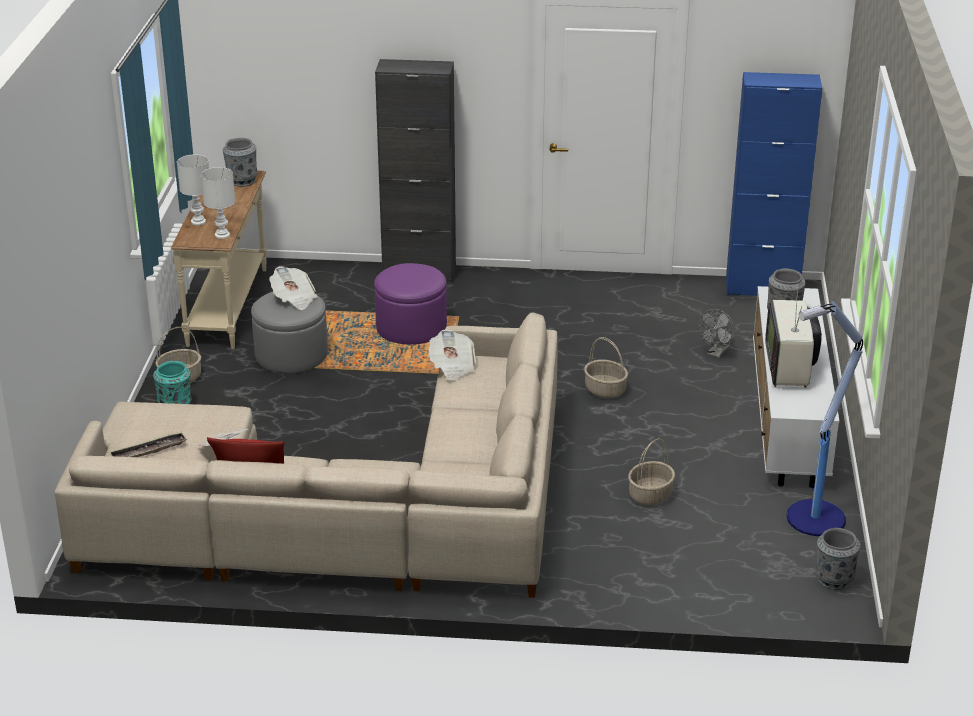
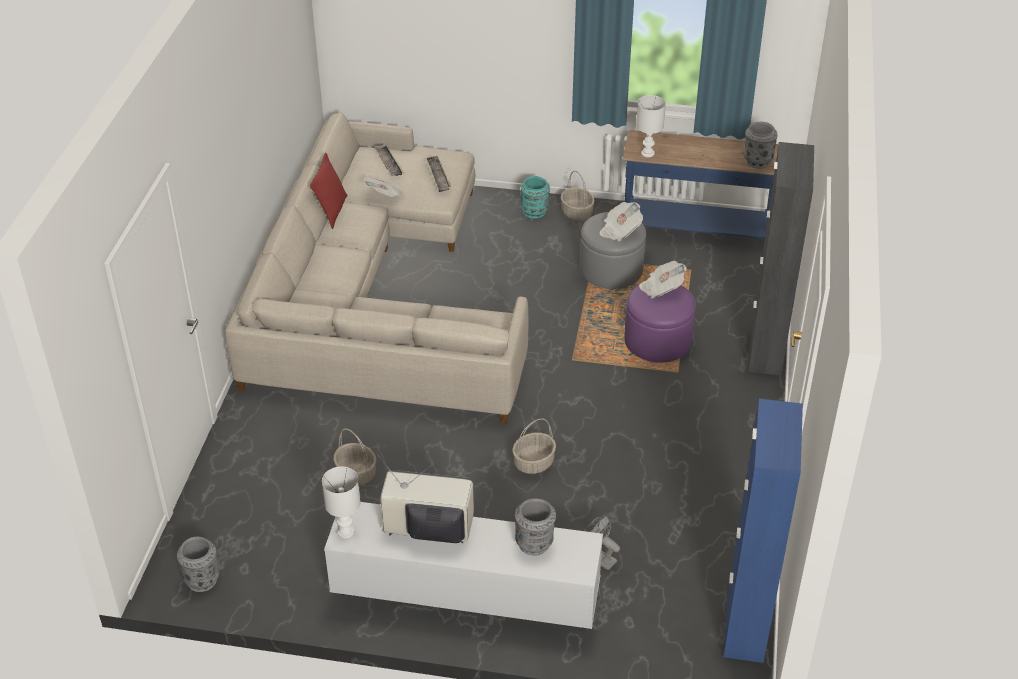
camera: 95 degrees right, 10 degrees up
beige console table [171,171,267,349] -> blue console table [622,130,779,246]
white table lamp [177,155,209,225] -> white table lamp moved to [322,466,361,538]
newspaper [428,329,476,381] -> newspaper moved to [639,261,687,299]
floor lamp [787,301,863,536] -> none
none -> tray [425,156,451,192]

